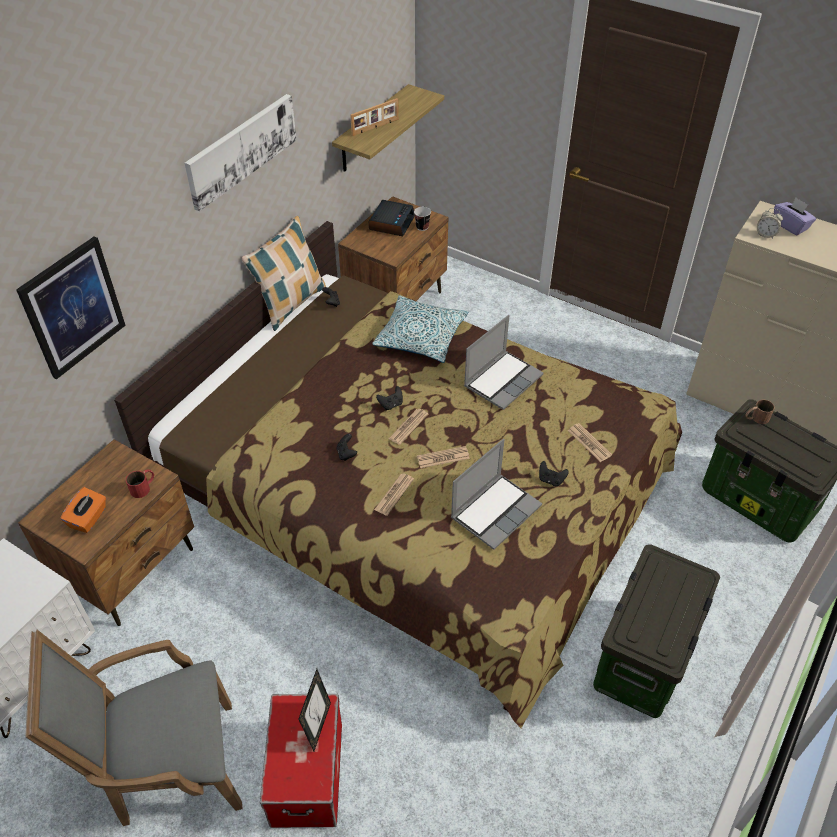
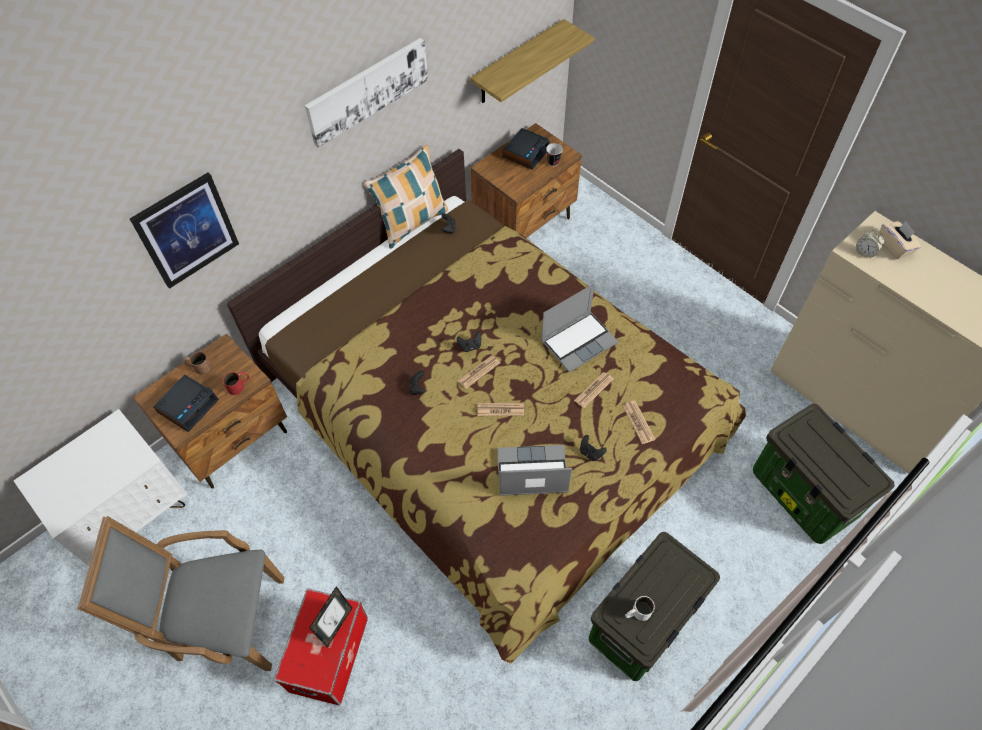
camera: 15 degrees right, 10 degrees up
orange tissue box [61,487,106,533] -> alarm clock [154,375,219,432]
picture frame [350,98,399,136] -> none
pillow [372,295,468,363] -> none
newspaper [374,474,414,516] -> newspaper moved to [574,372,614,408]
laptop [451,439,542,550] -> laptop turned 150 degrees counterclockwise [497,445,572,496]
brown mug [746,399,775,424] -> brown mug moved to [184,352,211,374]
purple tissue box [774,198,816,235] -> beige tissue box [879,221,921,259]
none -> white mug [625,596,655,621]

